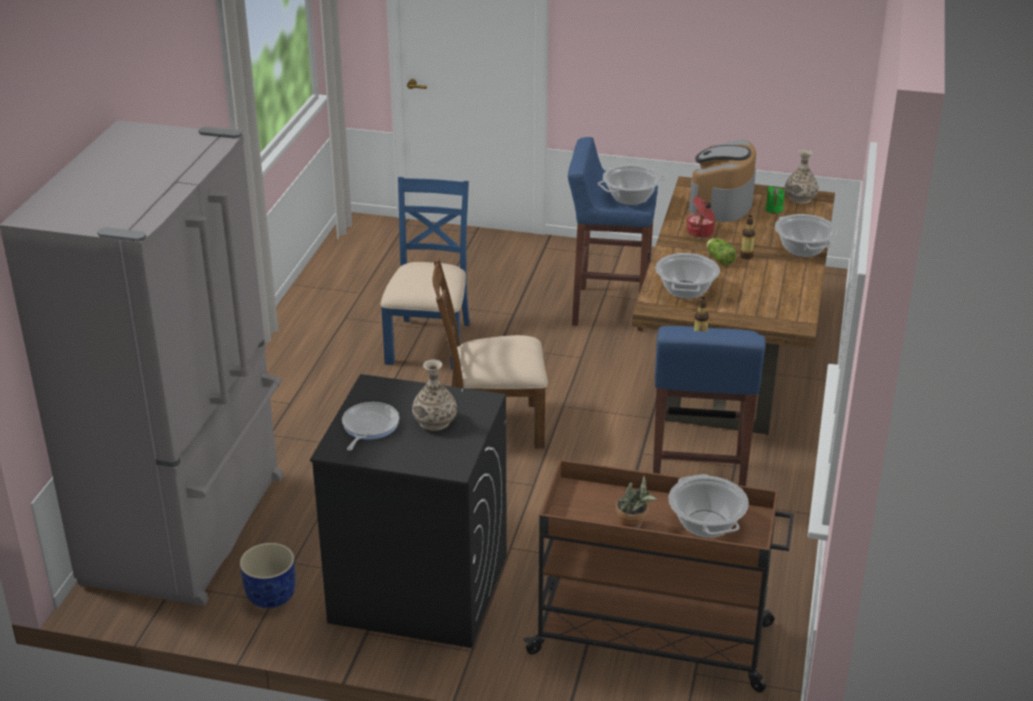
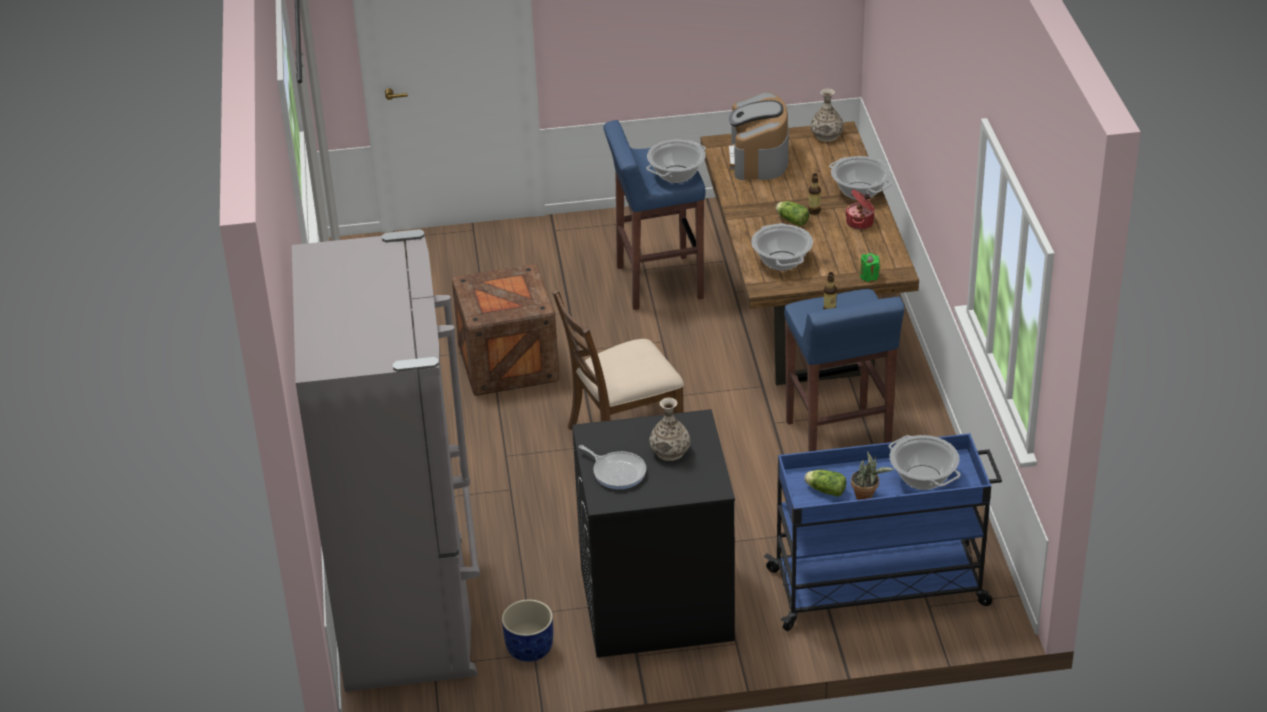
camera: 20 degrees left, 5 degrees up
frying pan [342,402,399,451] -> frying pan turned 135 degrees clockwise [579,445,646,489]
blue chair [380,177,470,370] -> crate [452,264,559,396]
brown cart [523,459,794,692] -> blue cart [764,433,1002,631]
cooking pot [686,197,715,238] -> cooking pot moved to [845,190,875,230]
green candle [765,186,785,214] -> green candle moved to [860,253,880,282]
none -> lettuce [804,470,846,497]

